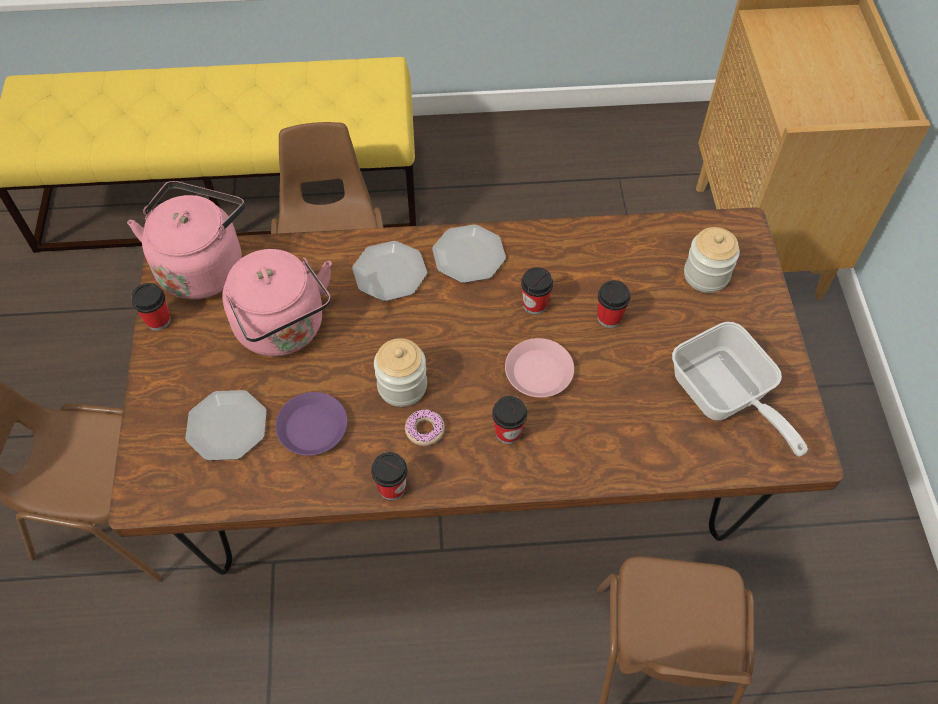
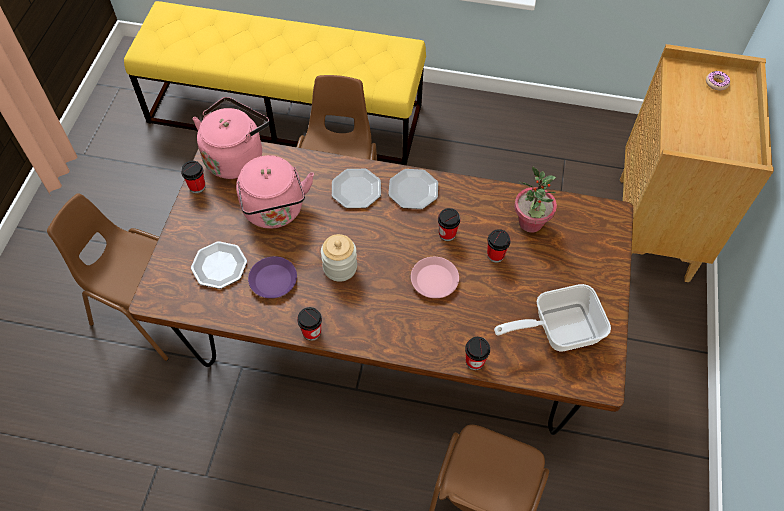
camera: 15 degrees right, 0 degrees up
donut [405,409,445,446] -> donut moved to [706,71,730,90]
cup [492,396,527,444] -> cup moved to [465,337,490,370]
frying pan [672,322,808,457] -> frying pan turned 90 degrees clockwise [494,284,611,352]
jar [684,227,740,293] -> none
none -> potted plant [514,167,557,233]

